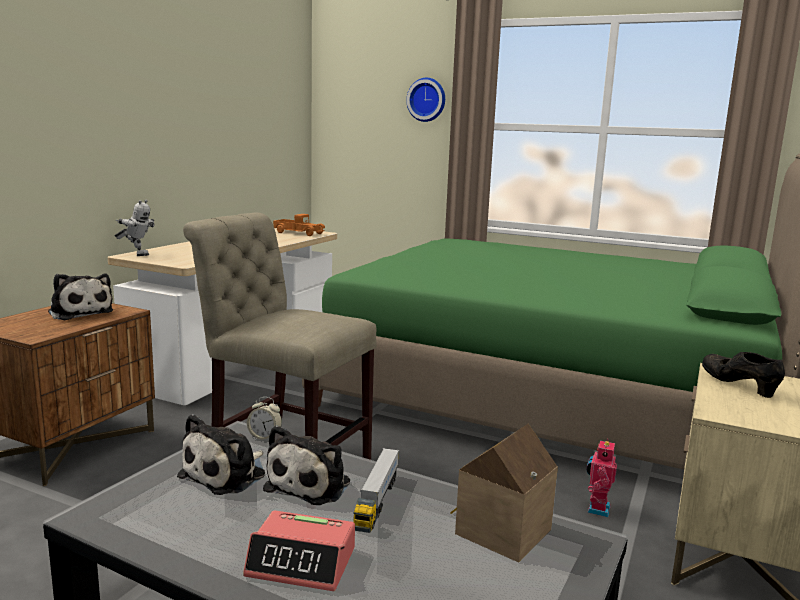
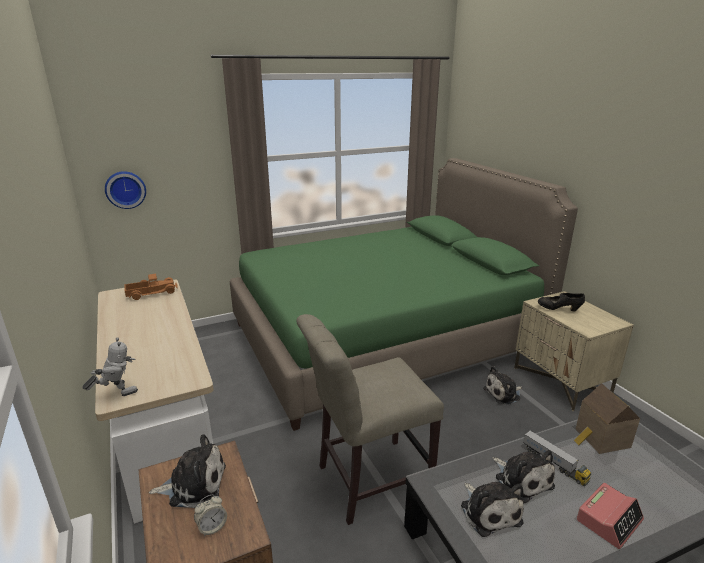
camera: 50 degrees left, 10 degrees up
alarm clock [247,397,282,439] -> alarm clock moved to [194,494,227,536]
wall clock [406,78,445,122] -> wall clock moved to [105,171,146,209]
toy robot [586,439,617,517] -> plush toy [483,366,522,405]

